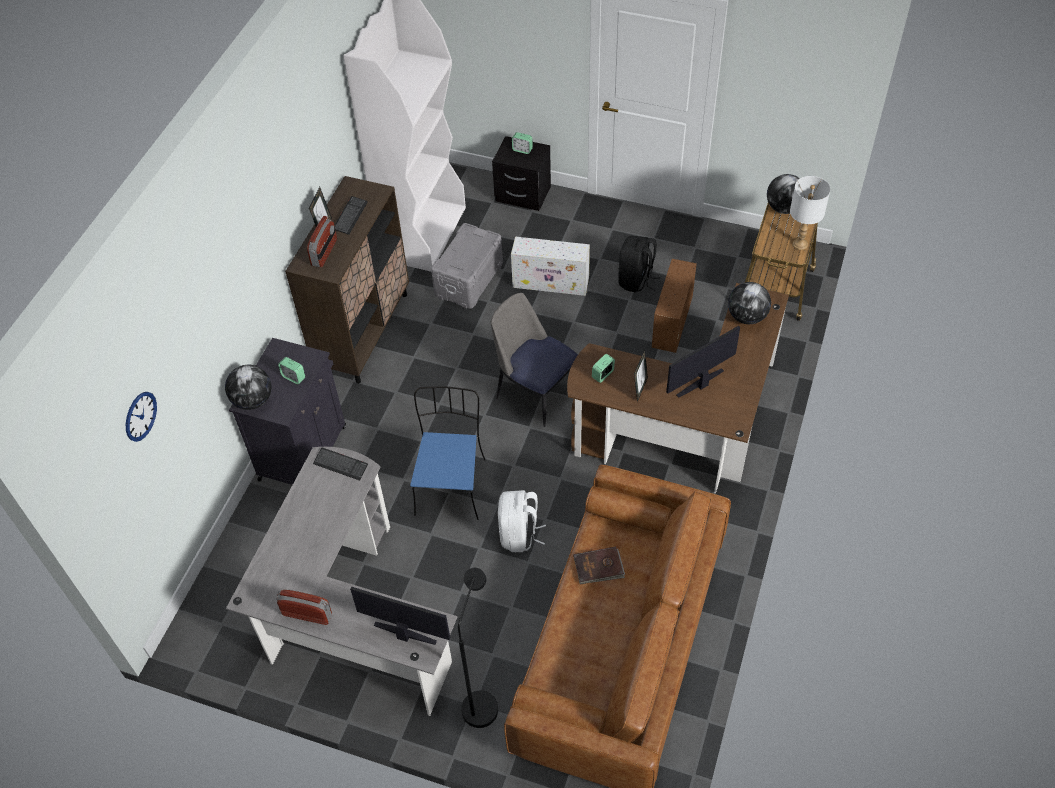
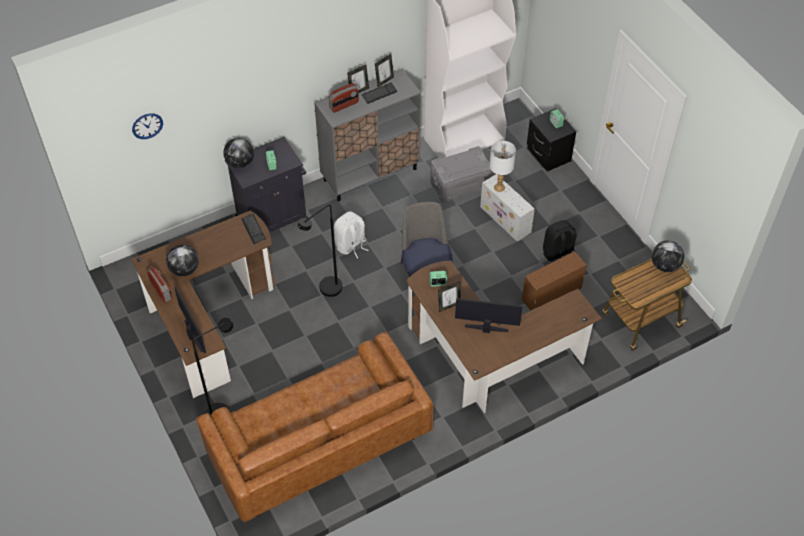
camera: 40 degrees right, 0 degrees up
grey desk [226,447,457,716] -> brown desk [131,211,275,398]
brown cabinet [285,176,409,384] -> grey cabinet [314,69,421,201]
blue chair [410,386,485,520] -> black floor lamp [298,204,342,297]
white backpack [498,490,546,552] -> white backpack moved to [334,211,368,259]
brown book [573,546,625,585] -> none
globe [728,282,771,324] -> globe moved to [166,245,199,277]
white table lamp [790,176,830,250] -> white table lamp moved to [489,141,516,192]
none -> picture frame [375,54,394,87]

